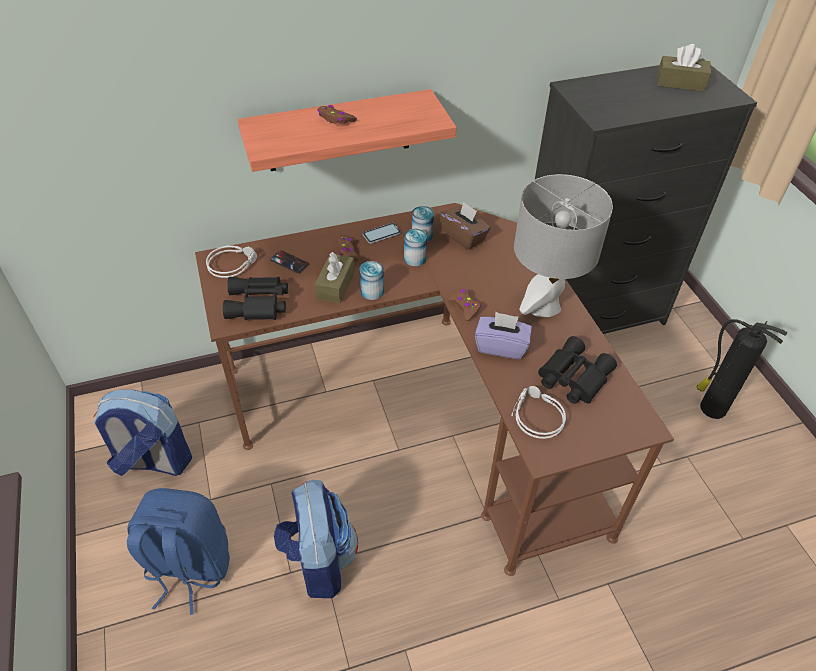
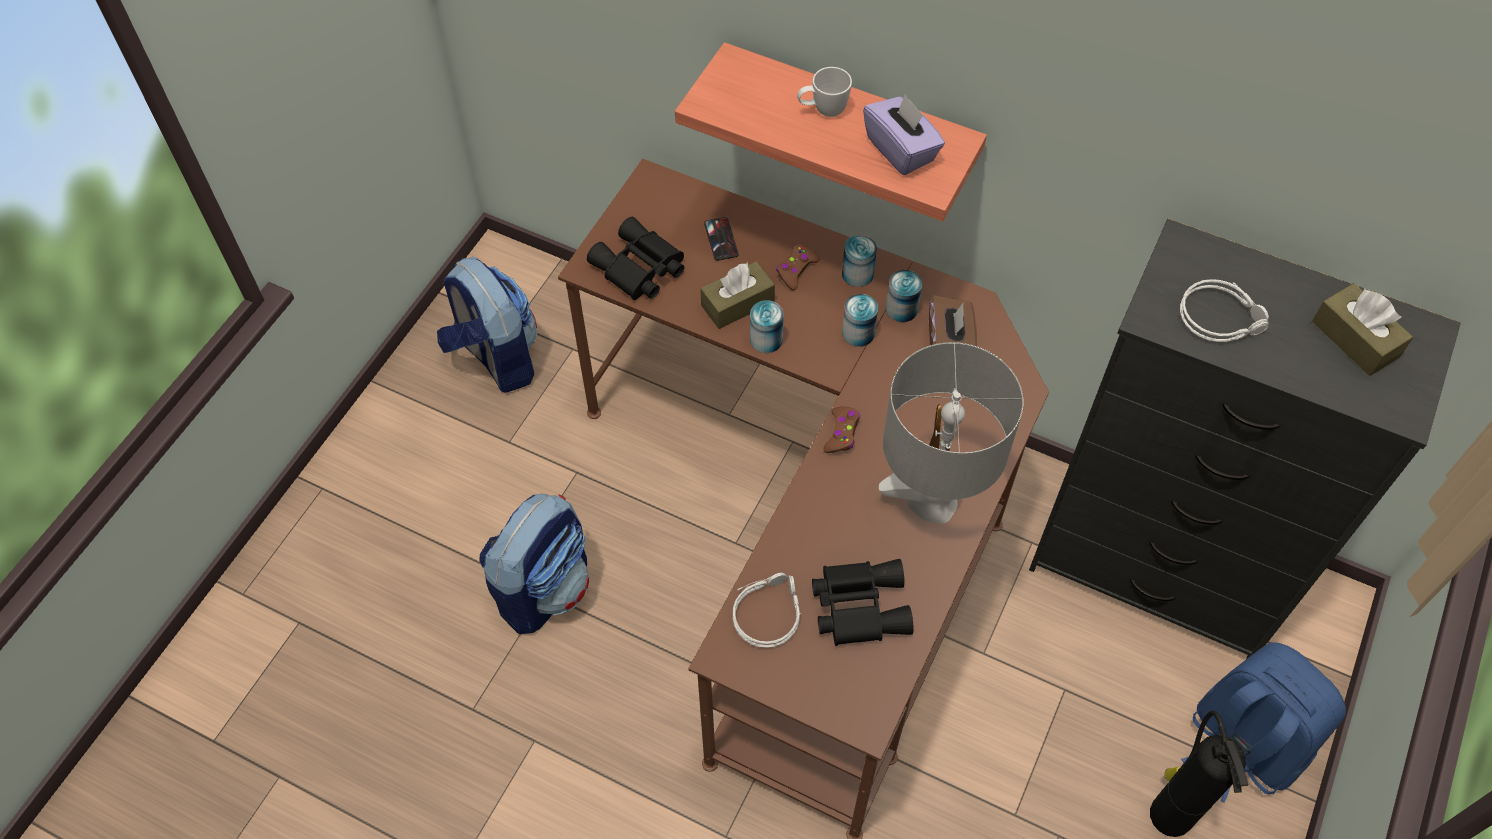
camera: 45 degrees right, 10 degrees up
blue backpack [127,488,230,615] -> blue backpack moved to [1181,642,1346,803]
grey headphones [206,245,257,278] -> grey headphones moved to [1180,279,1269,342]
brown game controller [317,105,357,124] -> white mug [797,67,852,117]
phone [363,223,401,244] -> can [842,235,877,287]
purple tissue box [475,312,532,359] -> purple tissue box moved to [863,94,945,175]

